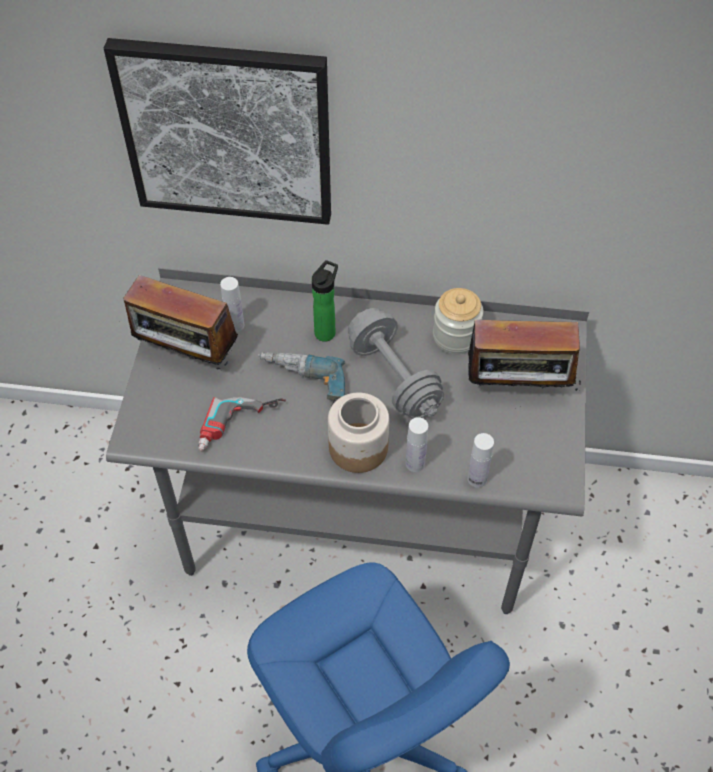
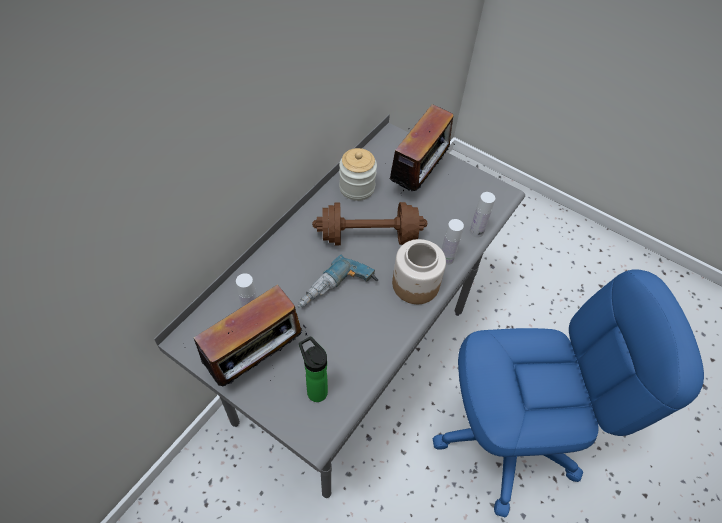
camera: 65 degrees left, 0 degrees up
picture [104,38,331,225] -> none
power drill [198,397,286,451] -> none
bottle [312,260,338,342] -> bottle moved to [299,336,328,402]
grey dumbbell [348,308,444,419] -> brown dumbbell [312,202,427,246]

